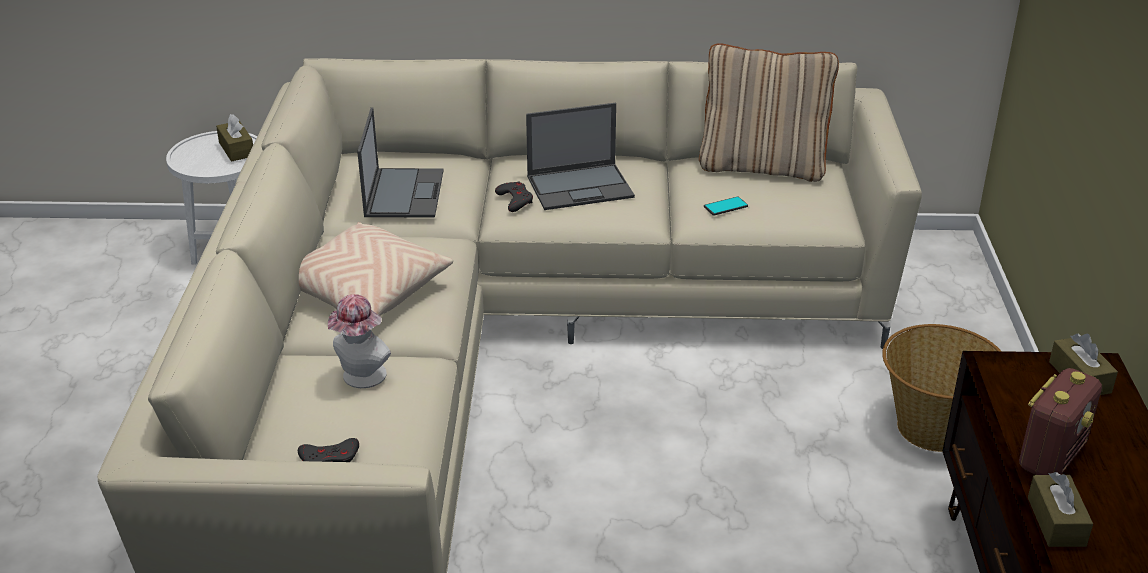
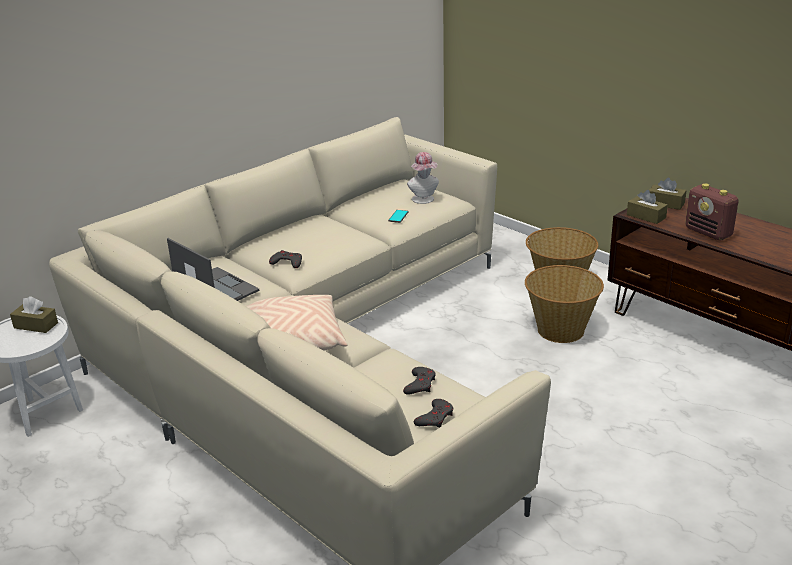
camera: 45 degrees left, 5 degrees down
hat [328,294,391,388] -> hat moved to [407,152,439,204]
laptop [526,103,635,210] -> none
beige pillow [699,43,839,182] -> none
radio [1019,368,1102,475] -> radio turned 150 degrees clockwise [685,183,738,240]
brown tissue box [1028,472,1093,547] -> brown tissue box moved to [627,190,668,224]
none -> grey game controller [403,367,436,395]
none -> basket [525,265,604,343]

